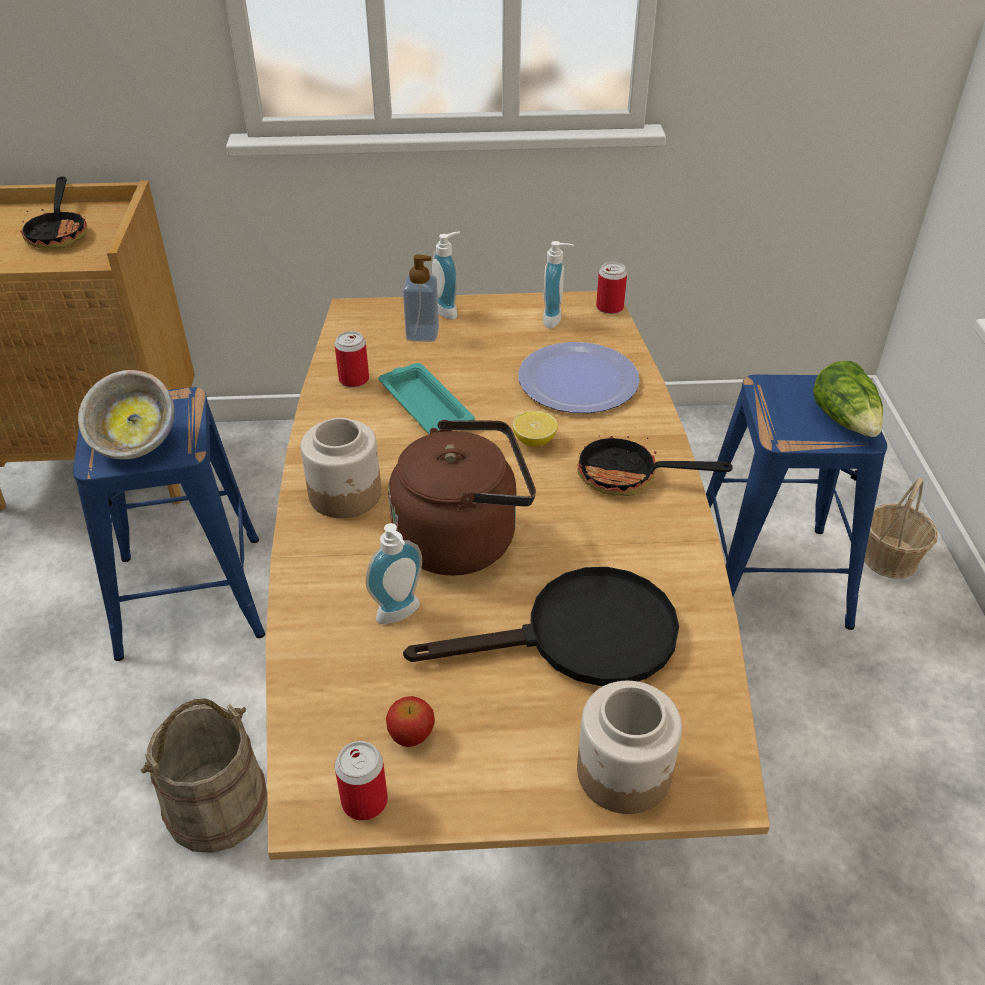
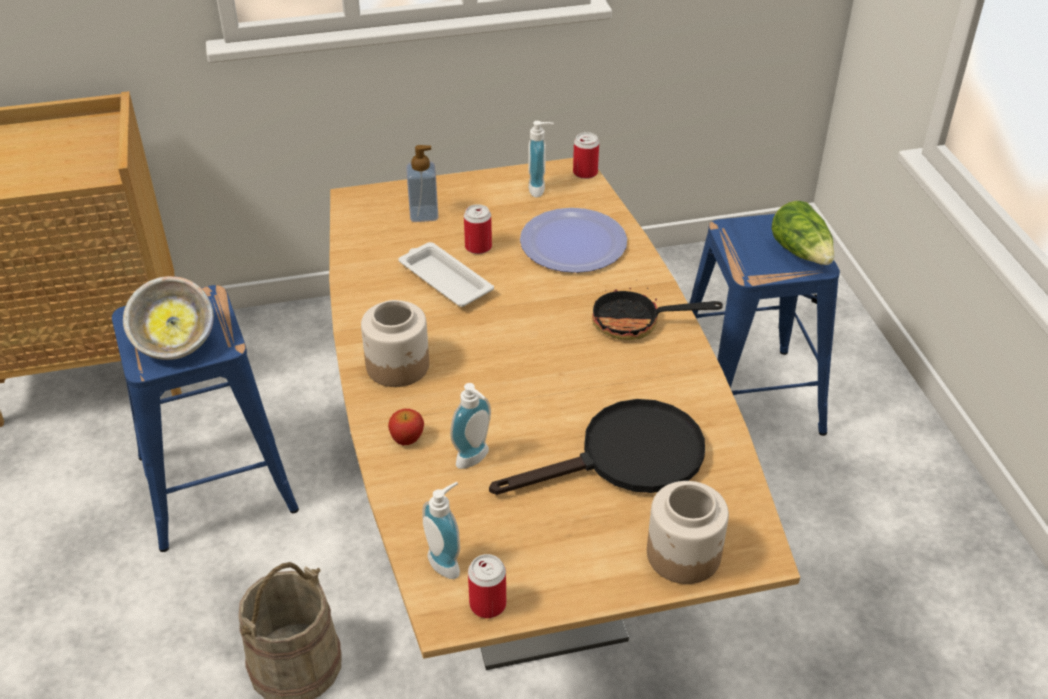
camera: 10 degrees left, 0 degrees up
frying pan [20,177,87,249] -> none
can [334,331,369,388] -> can moved to [464,204,492,254]
turquoise tray [378,363,475,434] -> white tray [398,242,494,307]
apple [386,696,435,747] -> apple moved to [388,409,424,445]
brown kettle [388,420,536,575] -> none
soap dispenser [432,232,460,320] -> soap dispenser moved to [422,482,460,579]
lemon [513,411,558,447] -> none
basket [864,478,938,579] -> none

